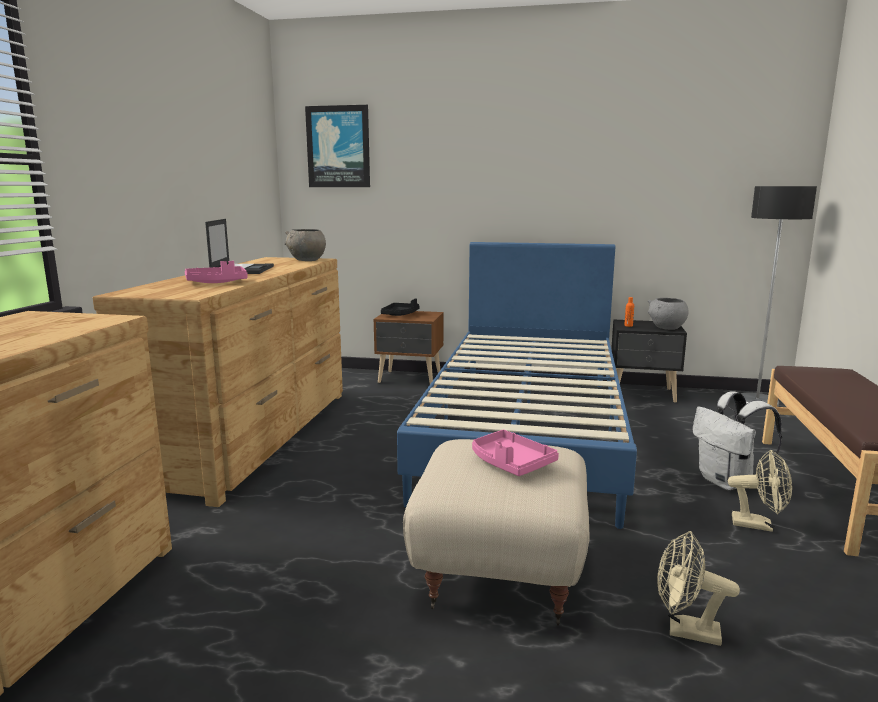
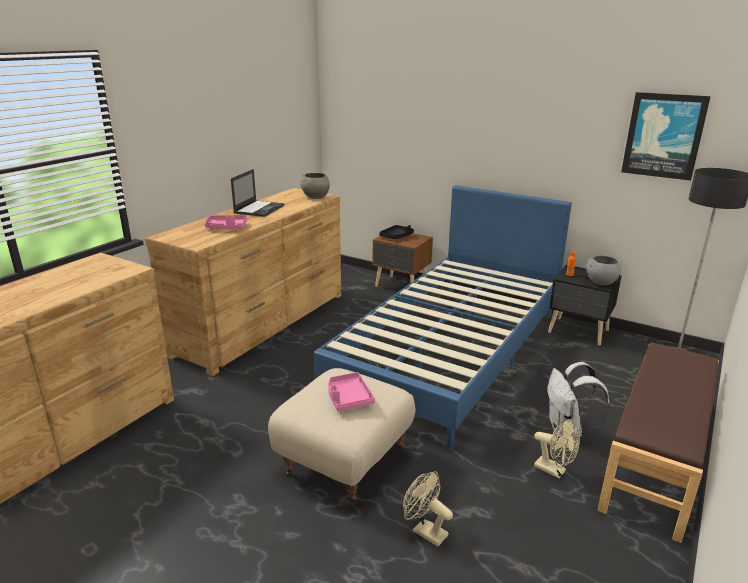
camera: 20 degrees right, 10 degrees up
picture [305,105,370,187] -> picture moved to [621,92,711,181]

